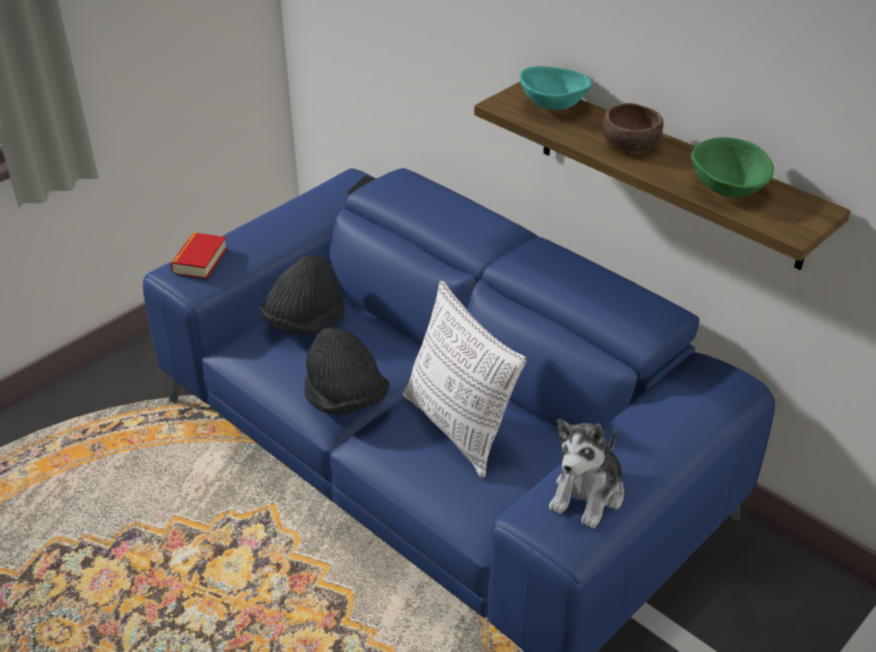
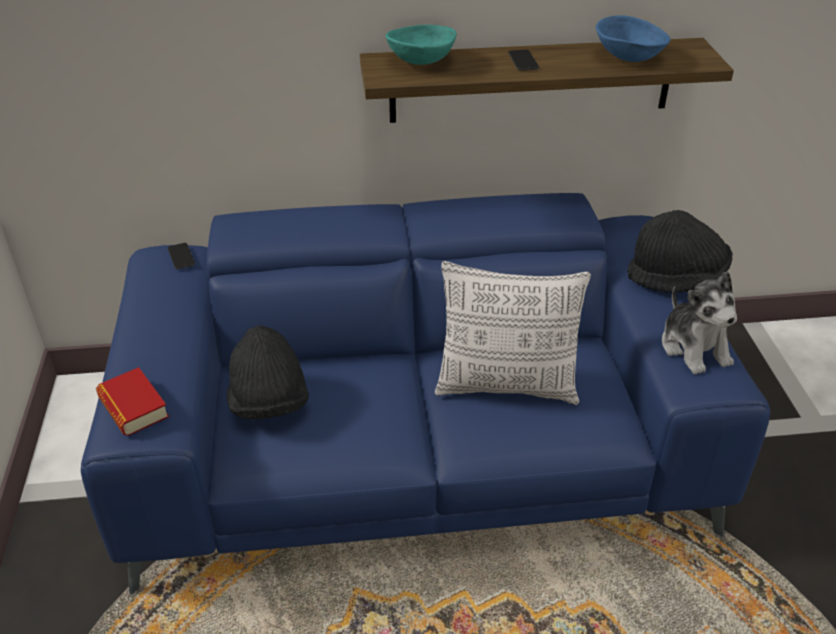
camera: 50 degrees left, 0 degrees up
black hat [305,327,390,415] -> black hat moved to [627,210,733,293]
brown bowl [603,103,663,155] -> phone [508,50,539,71]
green bowl [691,137,774,197] -> blue bowl [596,15,671,62]

